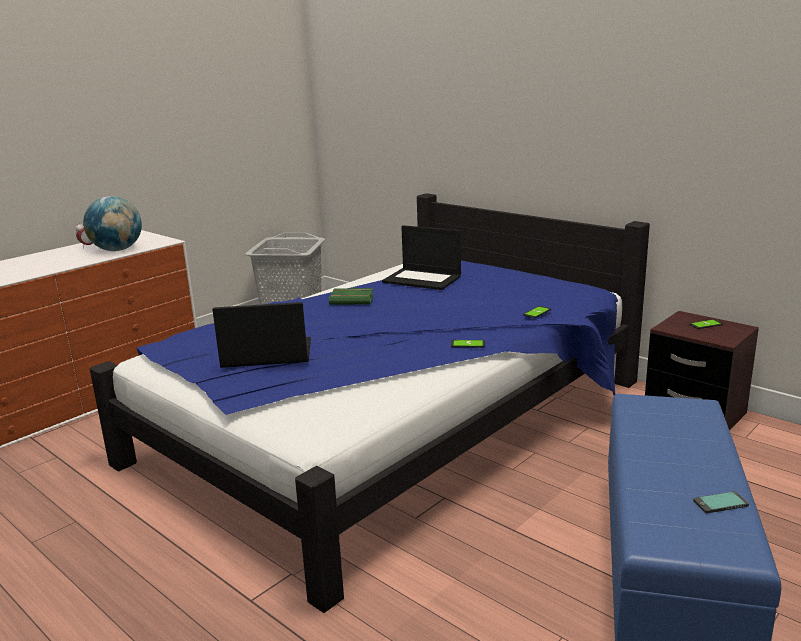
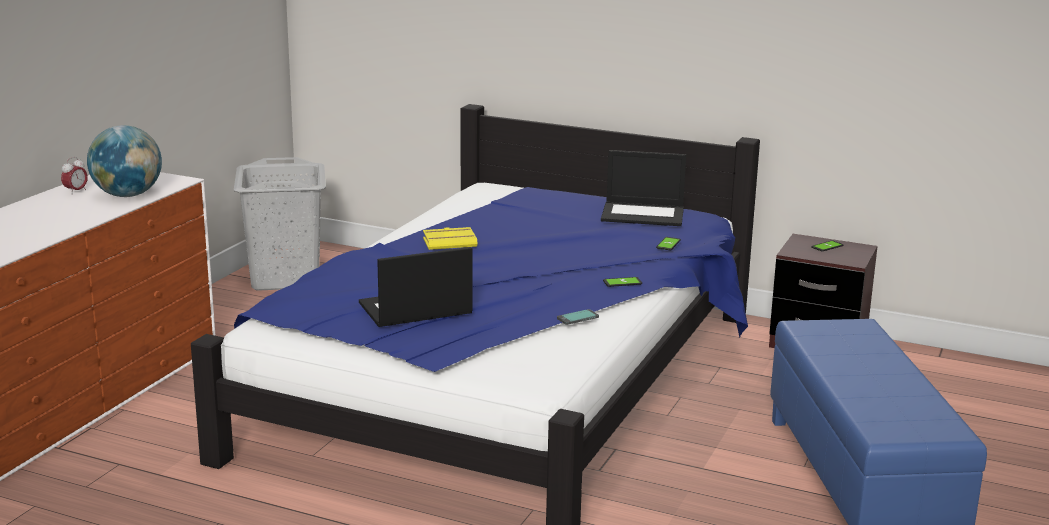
camera: 20 degrees left, 0 degrees up
green book [329,288,374,305] -> yellow book [423,227,477,250]
laptop [382,225,461,290] -> laptop moved to [601,150,686,226]
phone [693,491,749,513] -> phone moved to [557,309,599,325]

